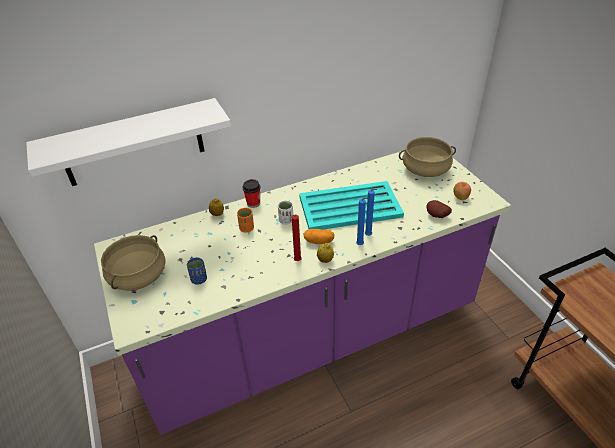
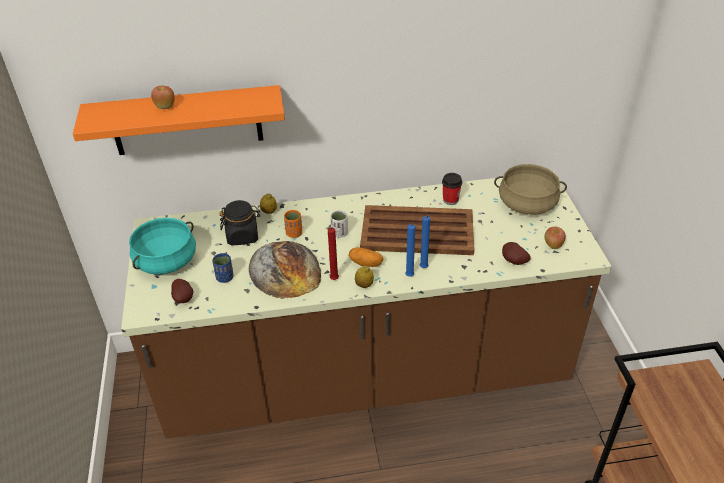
camera: 15 degrees right, 0 degrees up
white shelf [26,98,231,186] -> orange shelf [73,85,285,155]
purple counter [94,151,511,435] -> brown counter [121,171,611,438]
beige cooking pot [101,235,166,291] -> turquoise cooking pot [129,218,196,275]
cup [243,179,260,208] -> cup moved to [442,173,462,205]
turquoise tray [299,181,404,229] -> brown tray [360,205,474,255]
none -> apple [151,86,175,109]
none -> potato [171,279,194,303]
none -> black jar [219,200,261,246]
none -> bread [249,241,321,299]

